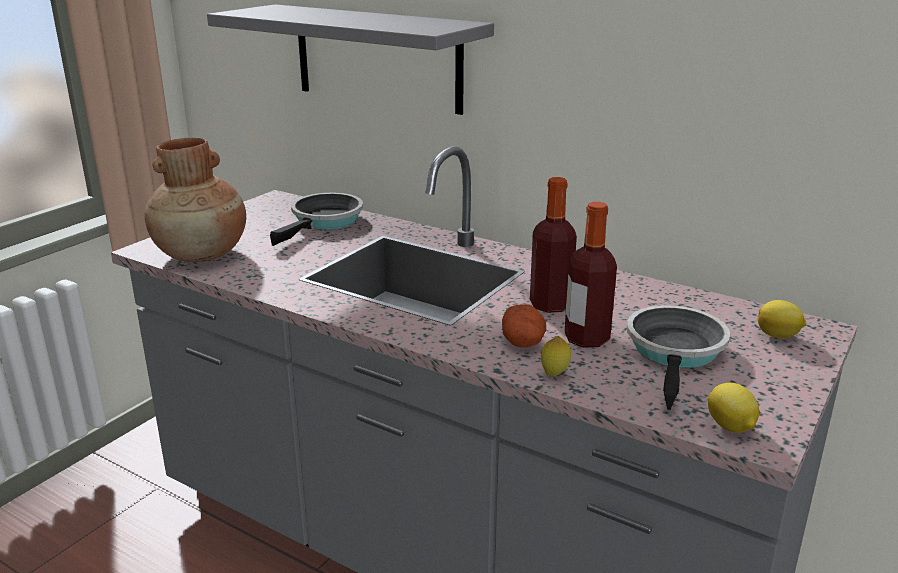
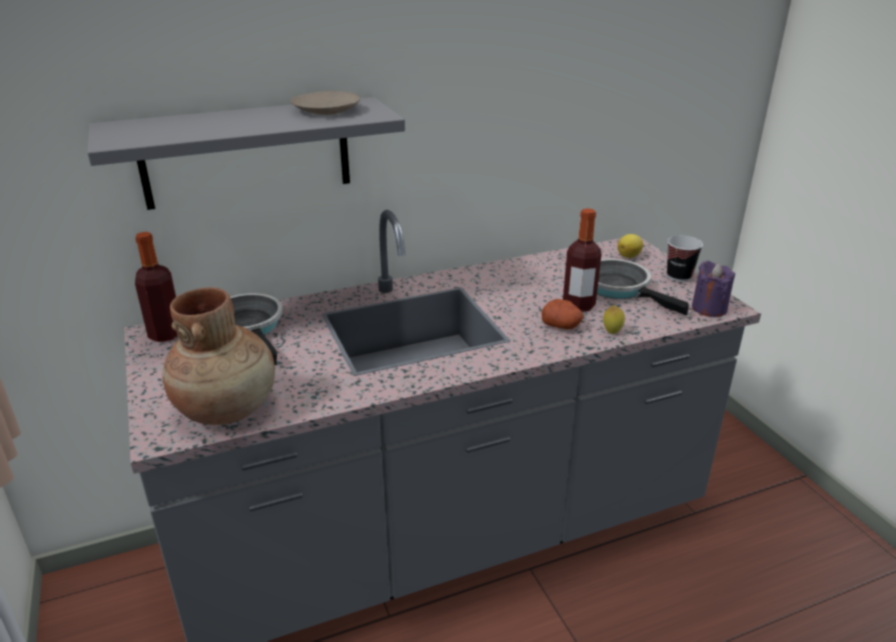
camera: 55 degrees left, 5 degrees up
bottle [530,177,577,313] -> bottle moved to [135,232,178,342]
lemon [708,383,759,433] -> purple candle [692,261,735,317]
none -> beige plate [291,91,360,115]
none -> cup [667,236,703,282]

